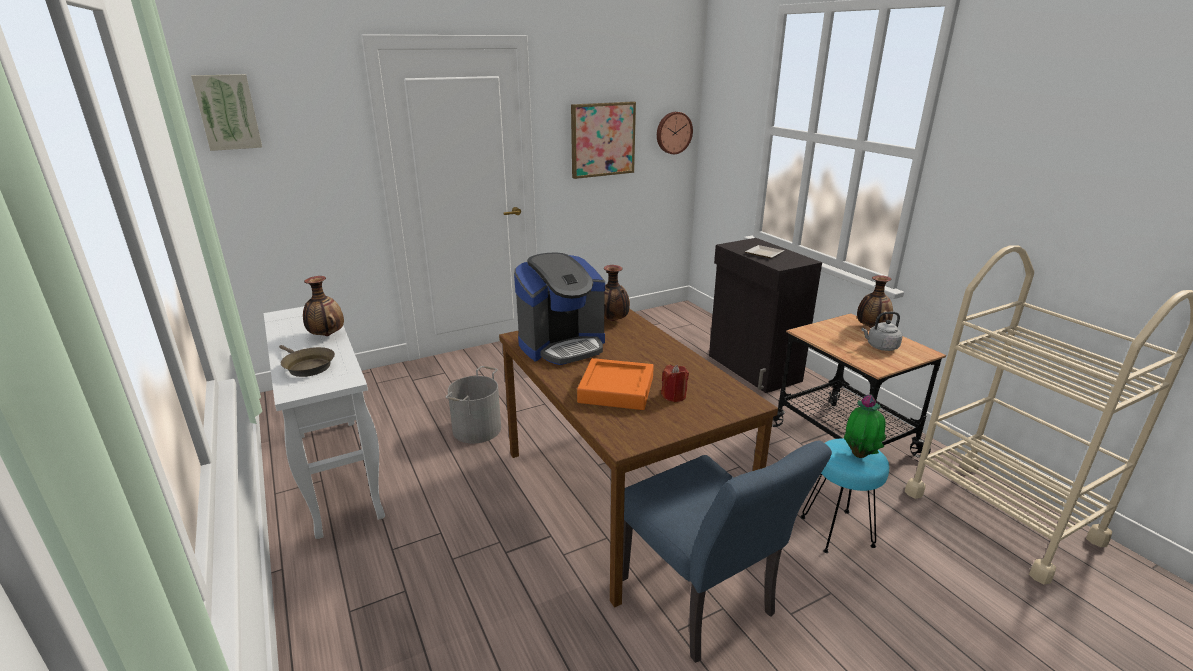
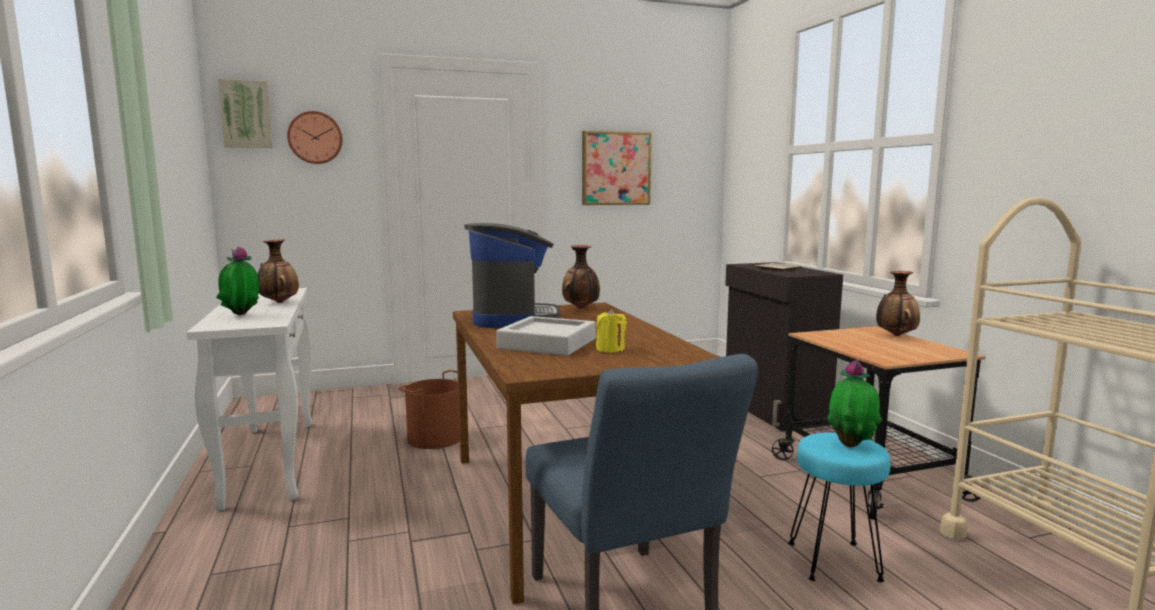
camera: 10 degrees right, 15 degrees down
brown frying pan [279,345,335,377] -> potted plant [216,246,259,315]
grey bucket [445,366,501,443] -> brown bucket [398,370,460,449]
coffee machine [514,253,605,365] -> coffee machine turned 75 degrees counterclockwise [464,223,561,328]
orange tray [577,358,654,410] -> grey tray [496,316,596,356]
wall clock [657,112,693,154] -> wall clock moved to [287,111,343,164]
red candle [661,365,689,402] -> yellow candle [596,309,627,353]
grey kettle [861,311,902,351] -> none

